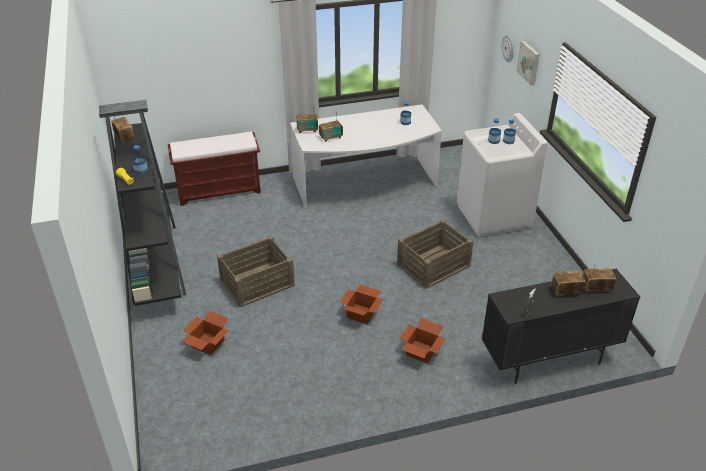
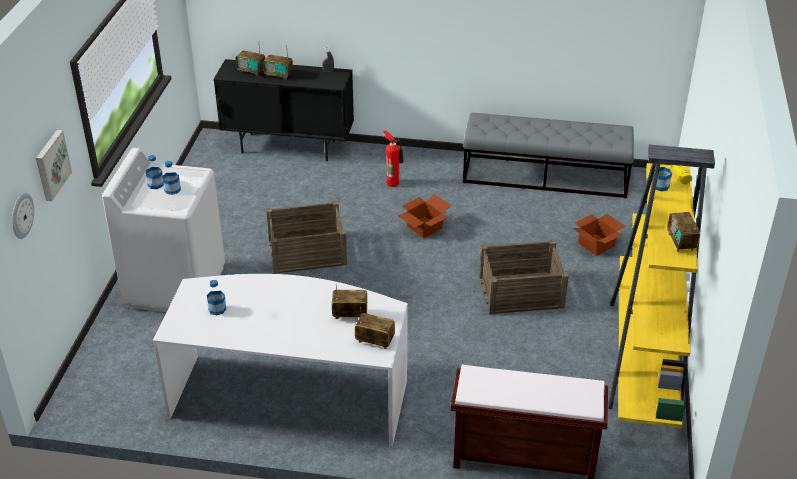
camera: 155 degrees left, 0 degrees up
black bookcase [99,100,186,306] -> yellow bookcase [608,145,715,428]
cardboard box [400,318,446,364] -> fire extinguisher [383,130,404,187]
none -> grey bench [463,113,634,198]

